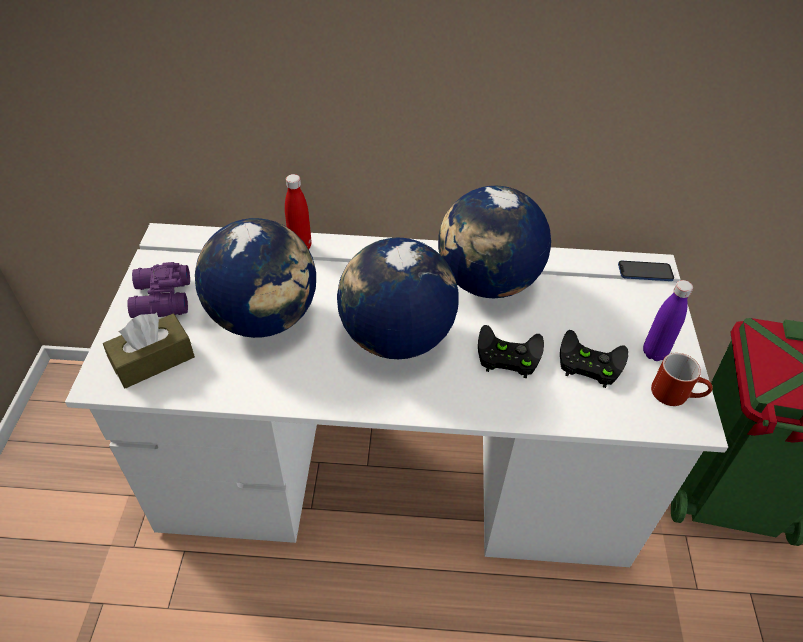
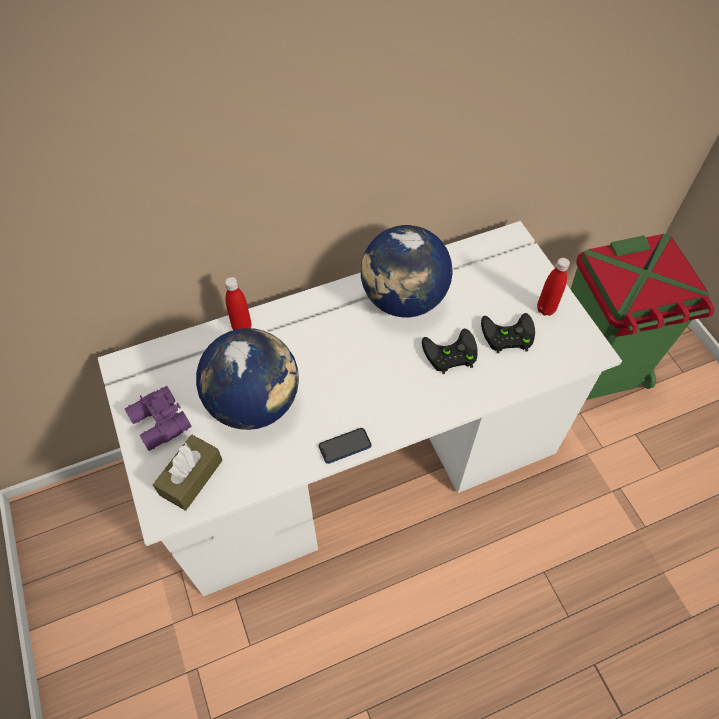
camera: 25 degrees left, 10 degrees up
globe [337,238,459,359] -> none
phone [618,261,674,281] -> phone moved to [319,428,372,464]
purple bottle [643,280,693,361] -> red bottle [537,258,570,316]
red mug [651,353,713,406] -> none

